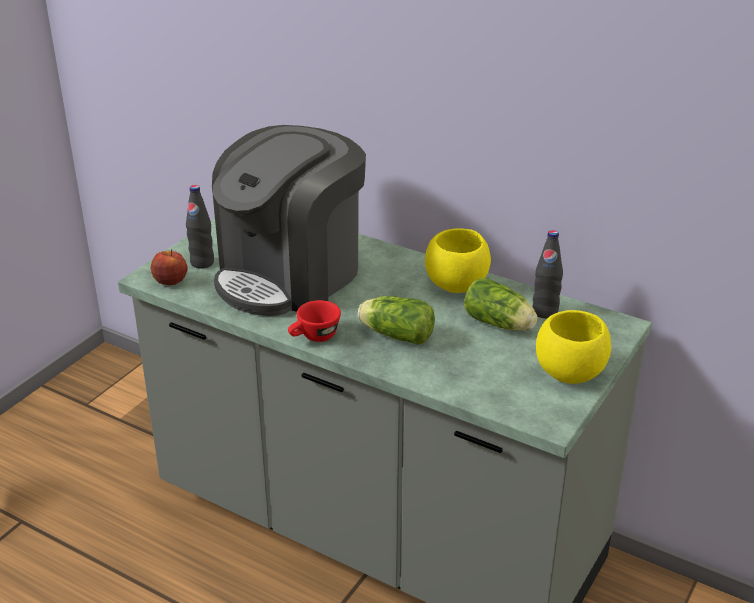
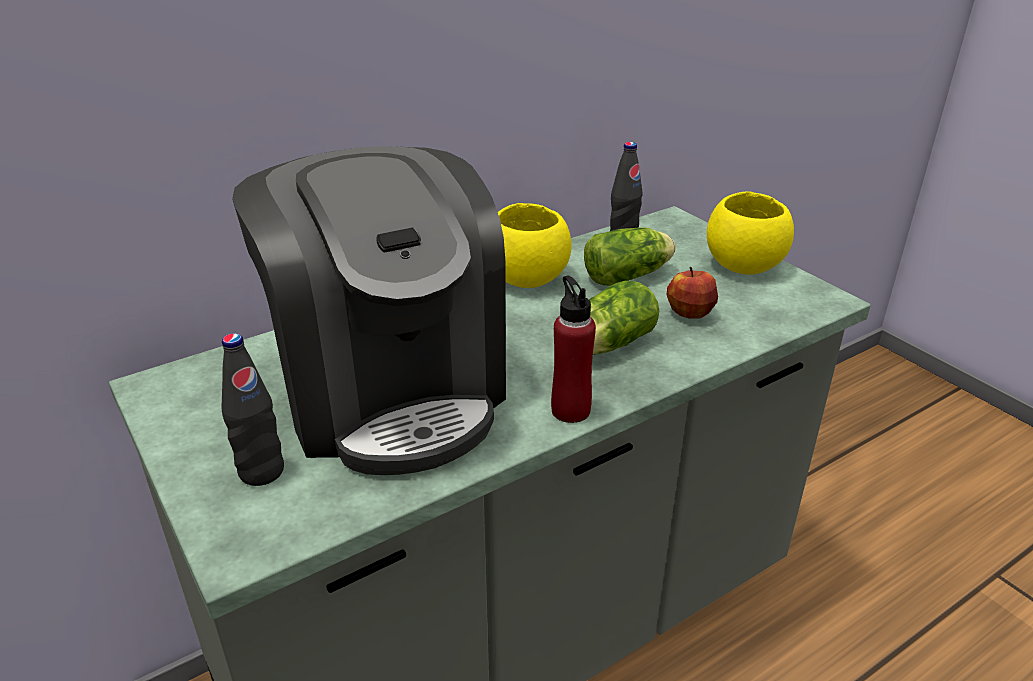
camera: 65 degrees left, 0 degrees up
apple [150,249,188,286] -> apple moved to [666,267,718,319]
red cup [288,300,341,342] -> red bottle [551,275,596,423]

